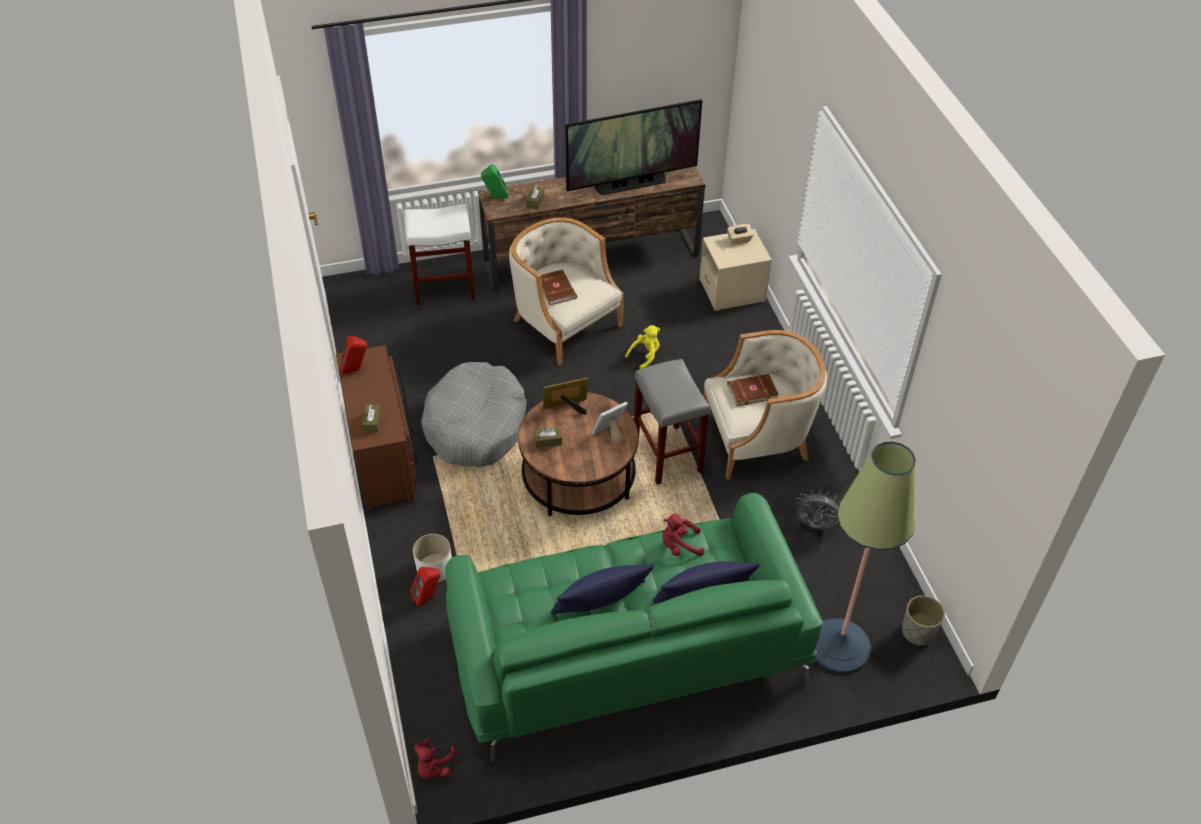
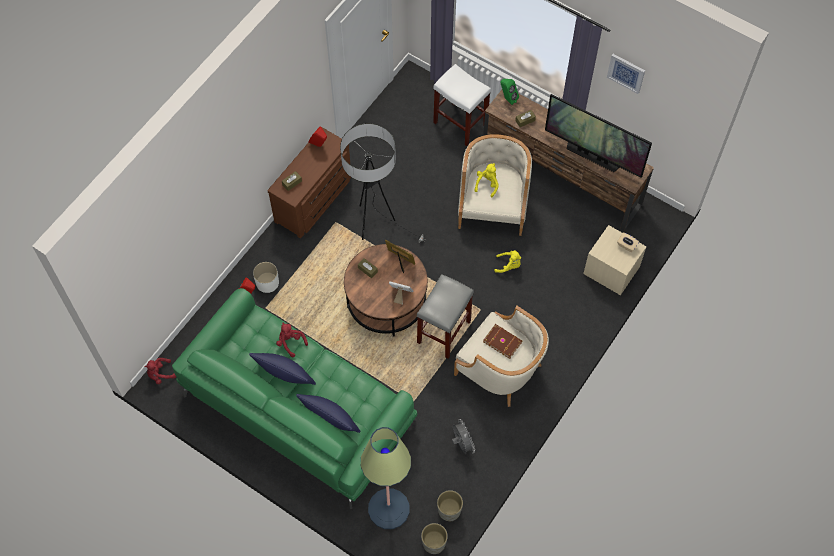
camera: 50 degrees right, 15 degrees up
grey dog bed [421,362,527,467] -> floor lamp [340,124,425,243]
brown book [541,270,577,305] -> yellow plush toy [474,163,499,198]
red plush toy [662,513,704,556] -> red plush toy moved to [276,323,308,357]
none -> grey planter [437,490,463,521]
none -> picture [607,54,645,94]

